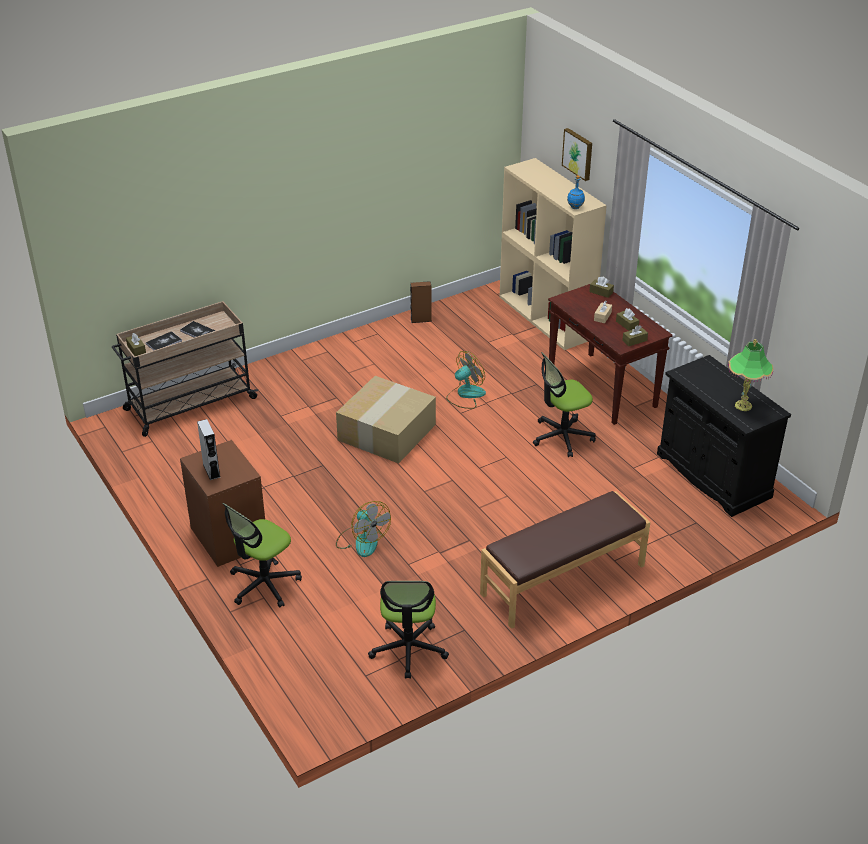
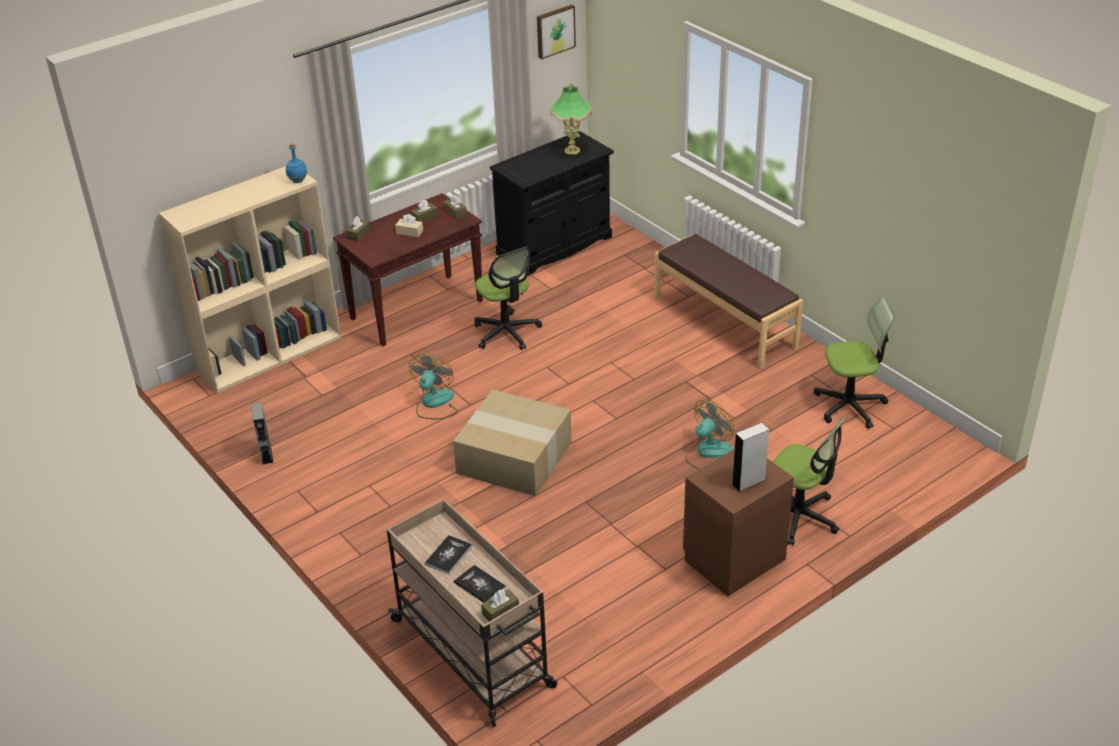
camera: 95 degrees left, 0 degrees up
brown speaker [410,281,432,323] -> grey speaker [251,402,273,465]
fan [446,351,486,409] -> fan turned 60 degrees clockwise [409,353,458,419]
picture [562,128,592,181] -> picture moved to [537,5,576,59]

